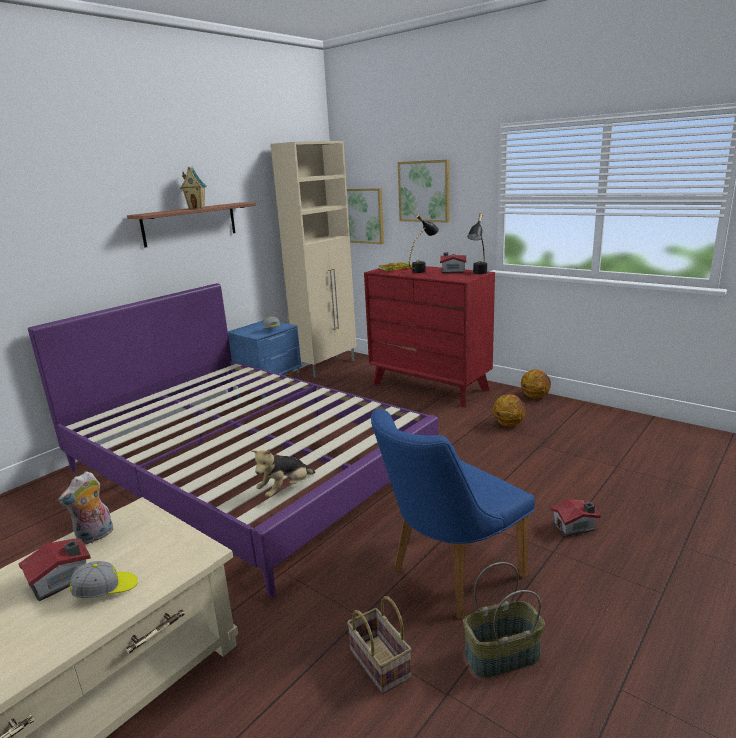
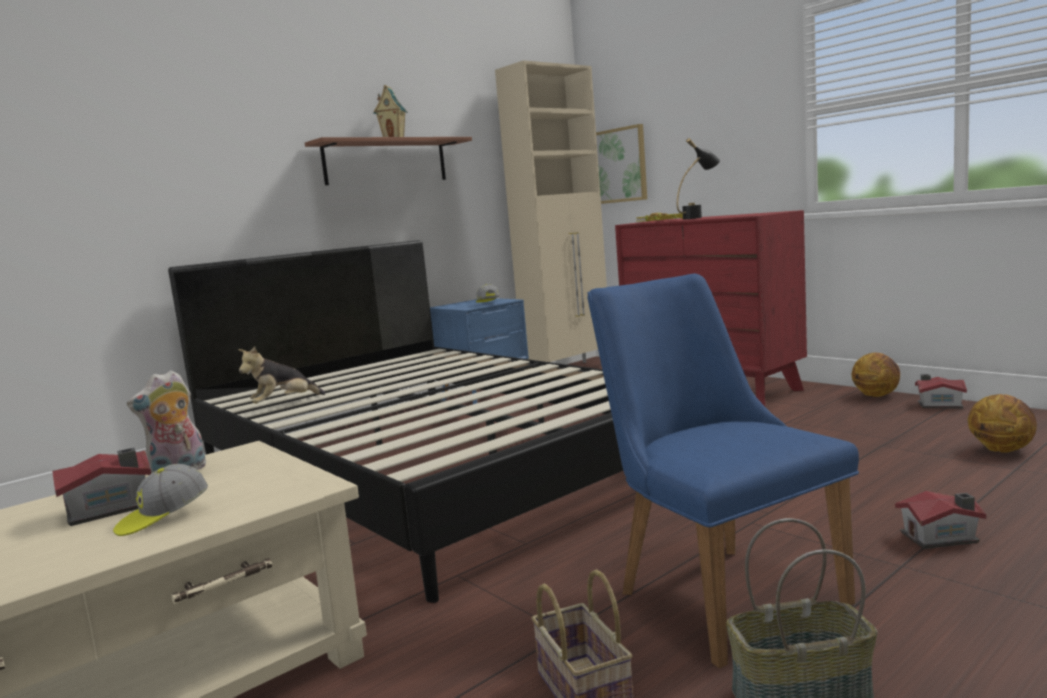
camera: 10 degrees right, 10 degrees down
purple bed [28,283,438,597] -> black bed [168,240,623,603]
cap [70,561,138,598] -> cap turned 150 degrees clockwise [113,464,208,536]
plush toy [251,449,315,498] -> plush toy moved to [238,347,326,403]
blue chair [371,409,535,619] -> blue chair turned 90 degrees clockwise [587,274,859,669]
picture [398,159,450,223] -> none
toy house [440,252,466,273] -> toy house moved to [915,374,967,408]
black table lamp [467,213,487,274] -> none
basketball [493,394,526,427] -> basketball moved to [968,394,1037,453]

